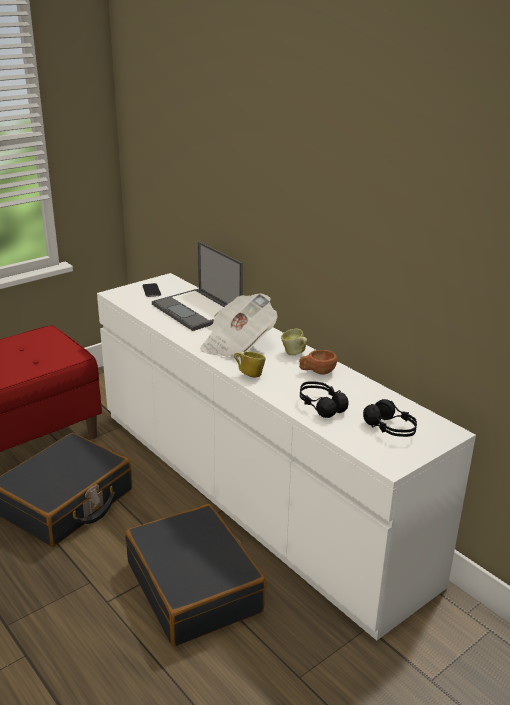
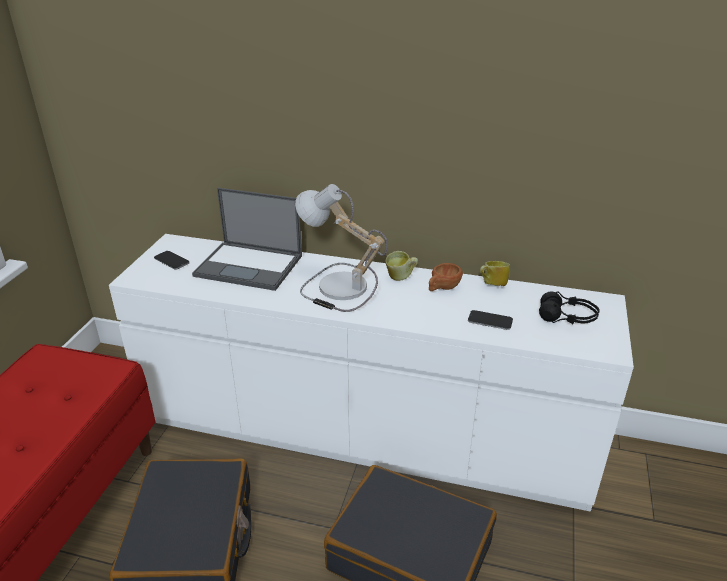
camera: 35 degrees left, 5 degrees up
newspaper [200,294,277,358] -> table lamp [295,184,387,312]
mug [234,351,266,378] -> mug moved to [480,261,510,286]
black headphones [300,381,349,418] -> phone [468,310,513,330]

